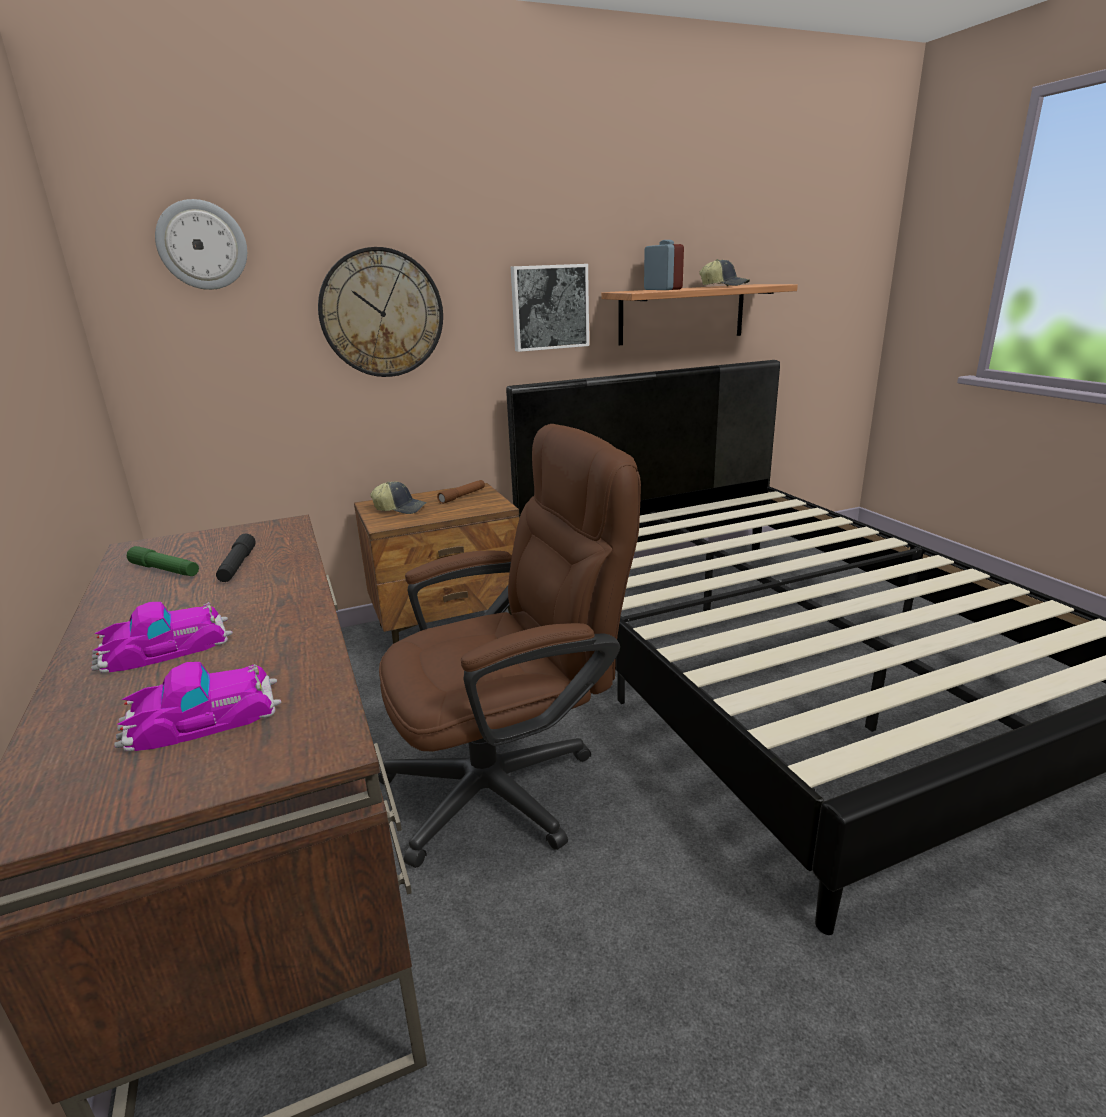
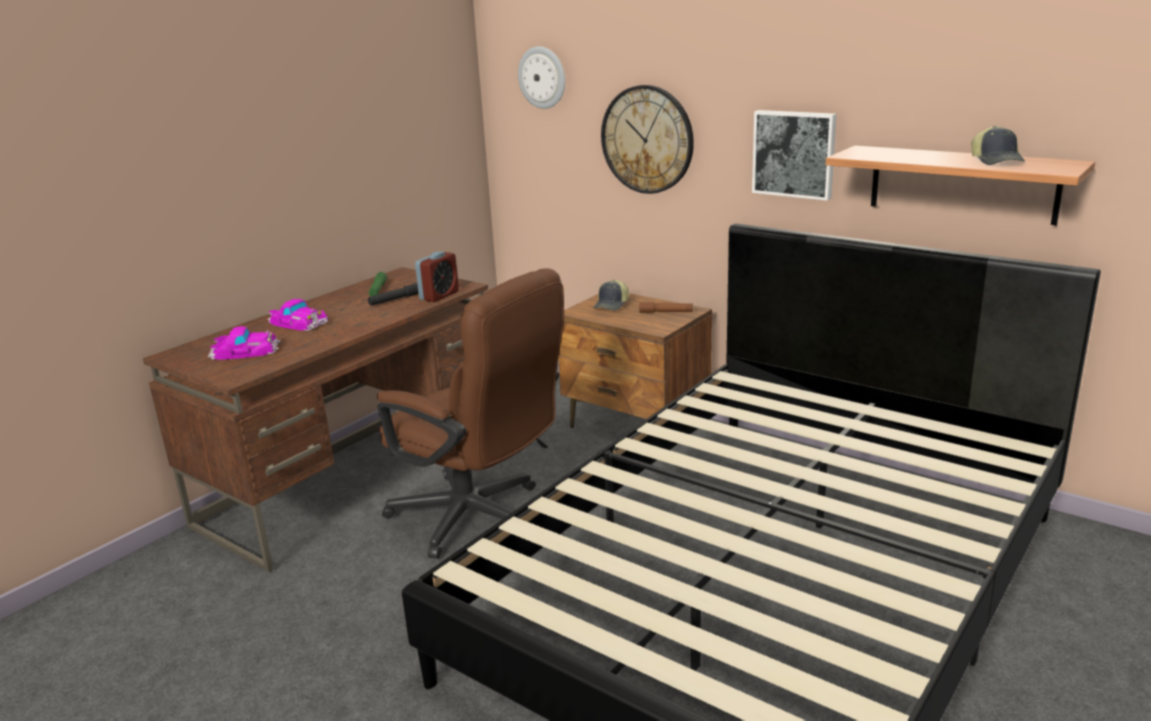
camera: 60 degrees right, 0 degrees up
toy car [114,662,281,752] -> toy car turned 45 degrees counterclockwise [208,326,281,360]
cap [371,481,427,514] -> cap turned 45 degrees clockwise [593,279,629,310]
alarm clock [644,240,684,290] -> alarm clock moved to [415,251,459,302]

